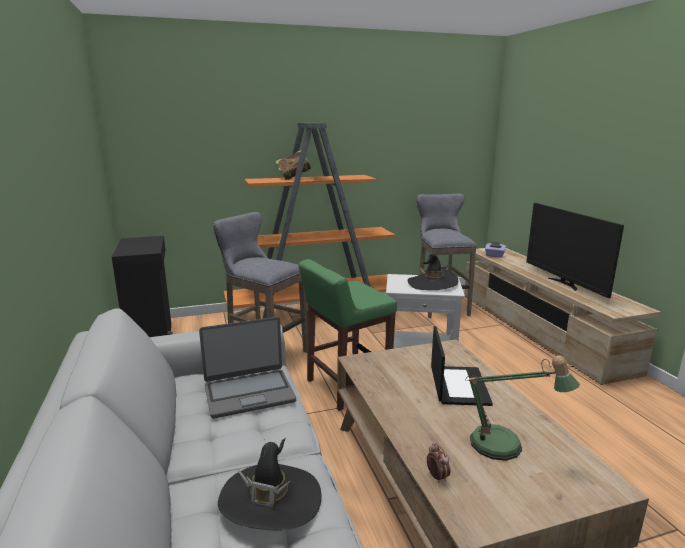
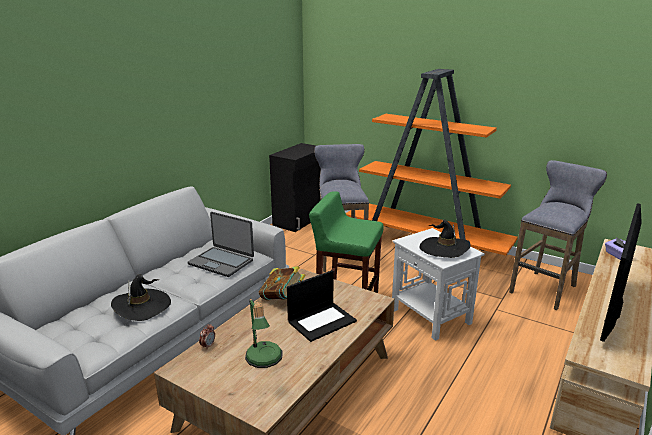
camera: 50 degrees right, 5 degrees up
book [275,150,313,180] -> book moved to [259,266,306,300]

